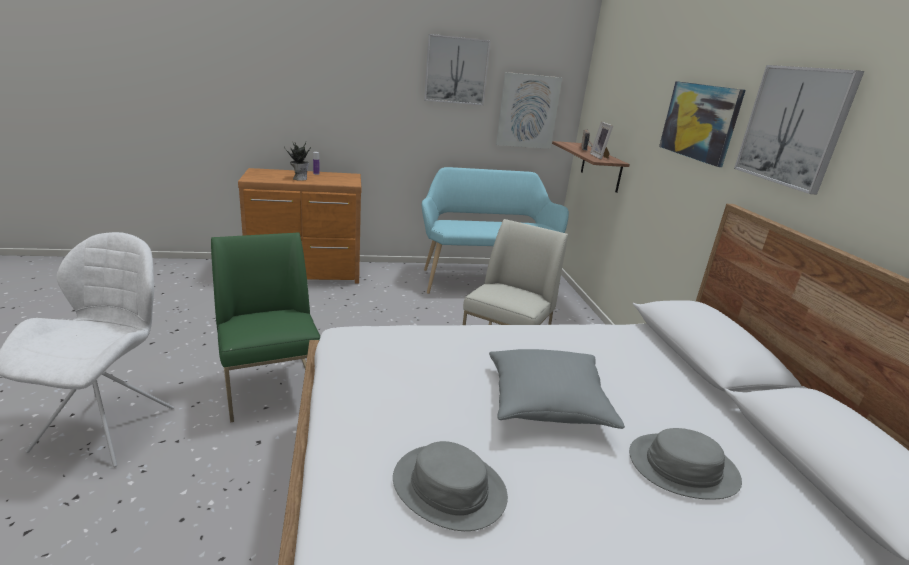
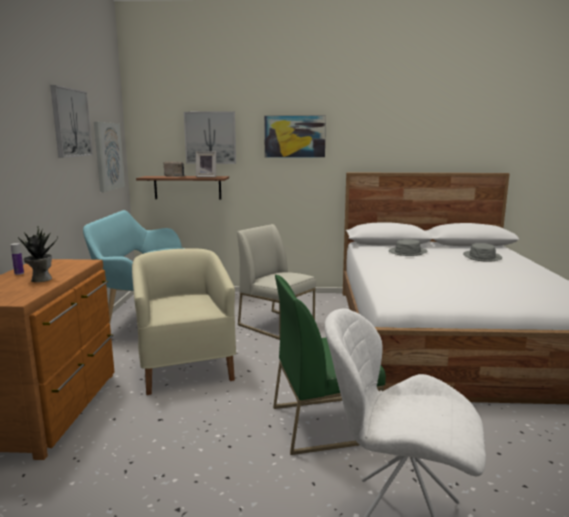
camera: 75 degrees left, 10 degrees down
grey hat [393,441,508,531] -> grey hat moved to [388,239,427,256]
grey pillow [489,349,625,429] -> none
picture [734,65,864,194] -> picture moved to [184,112,236,164]
none -> beige armchair [132,249,236,395]

